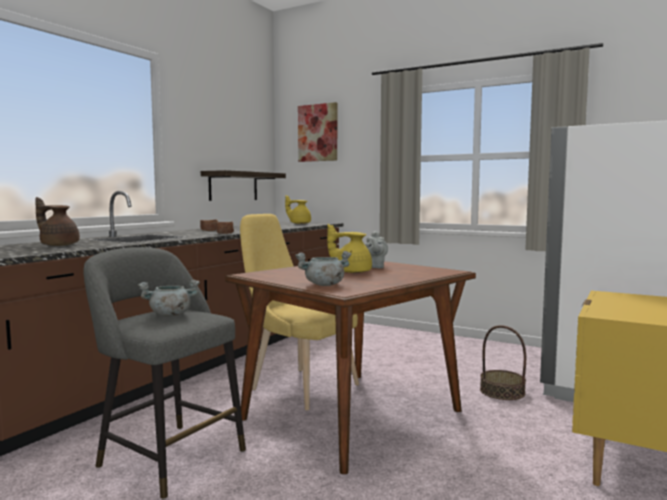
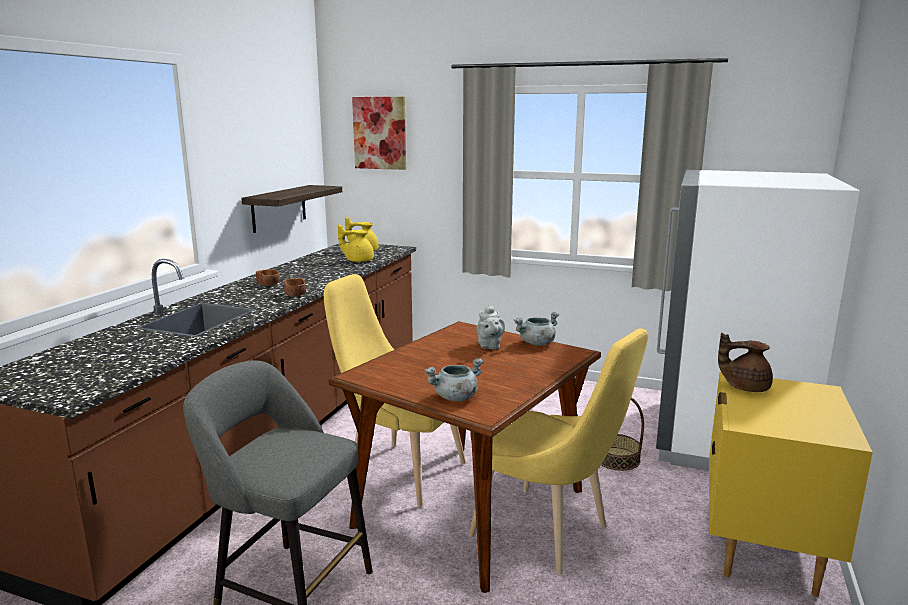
camera: 10 degrees left, 10 degrees up
brown teapot [35,197,80,246] -> brown teapot moved to [718,332,773,392]
grey cooking pot [138,279,200,316] -> grey cooking pot moved to [514,312,560,346]
yellow teapot [327,224,372,273] -> yellow teapot moved to [338,224,374,262]
none -> yellow chair [469,328,648,575]

